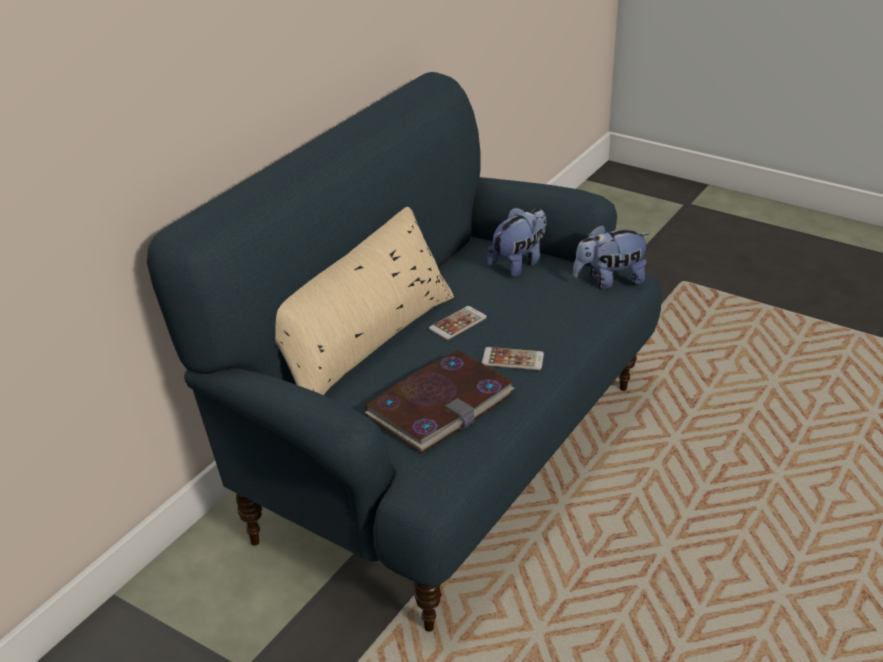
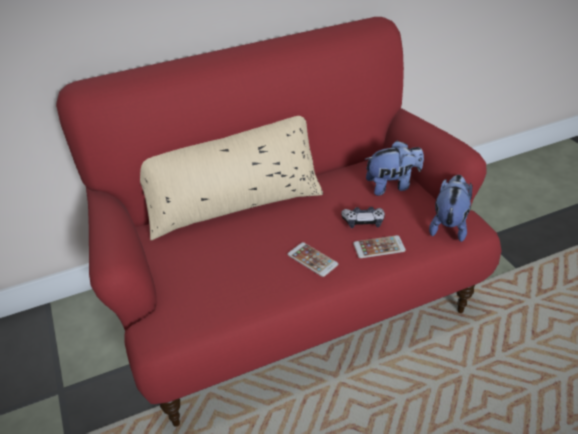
camera: 35 degrees right, 5 degrees up
blue sofa [147,72,662,632] -> red sofa [56,17,501,427]
book [364,350,515,454] -> none
phone [429,306,487,340] -> phone moved to [353,235,406,258]
plush toy [573,224,651,289] -> plush toy turned 90 degrees clockwise [429,175,472,242]
none -> game controller [341,207,385,228]

